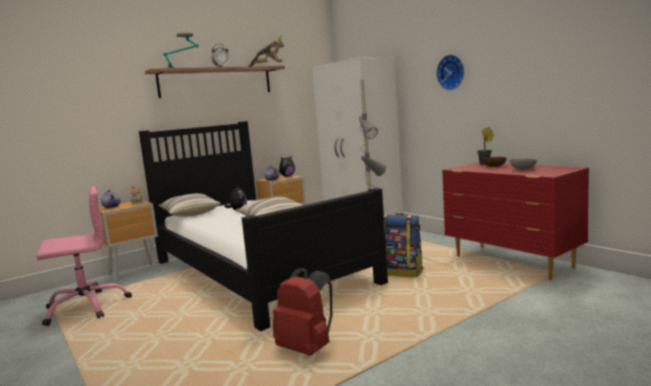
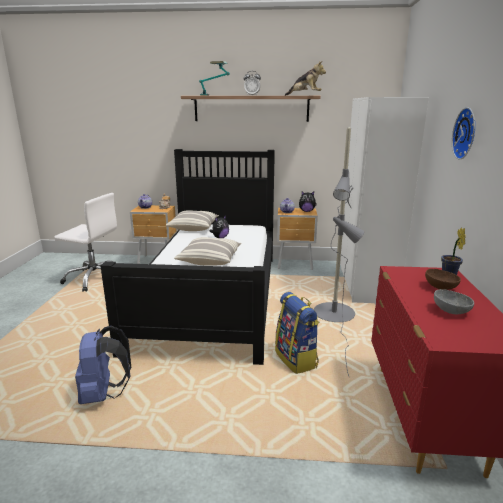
camera: 40 degrees right, 10 degrees up
pink office chair [37,186,132,326] -> white office chair [54,193,117,292]
red backpack [273,268,332,356] -> blue backpack [75,326,131,404]

